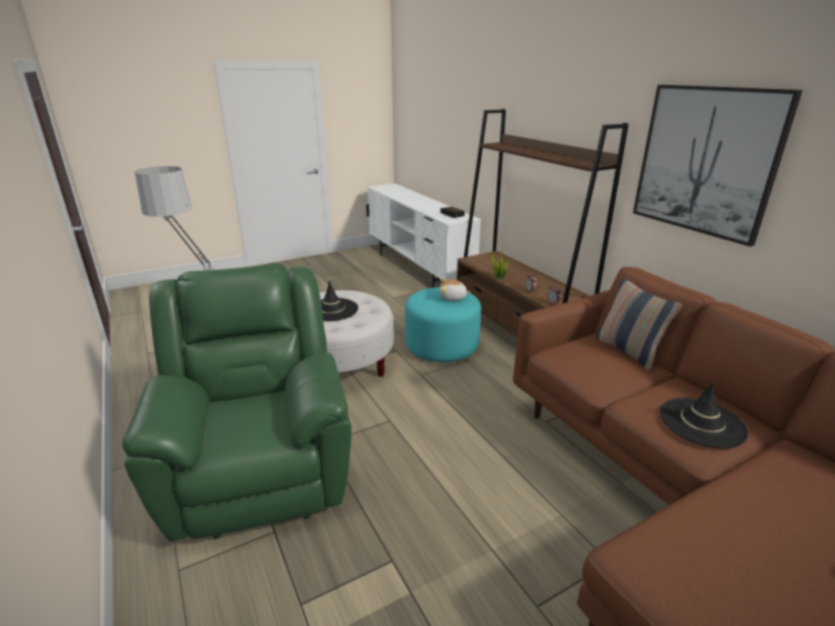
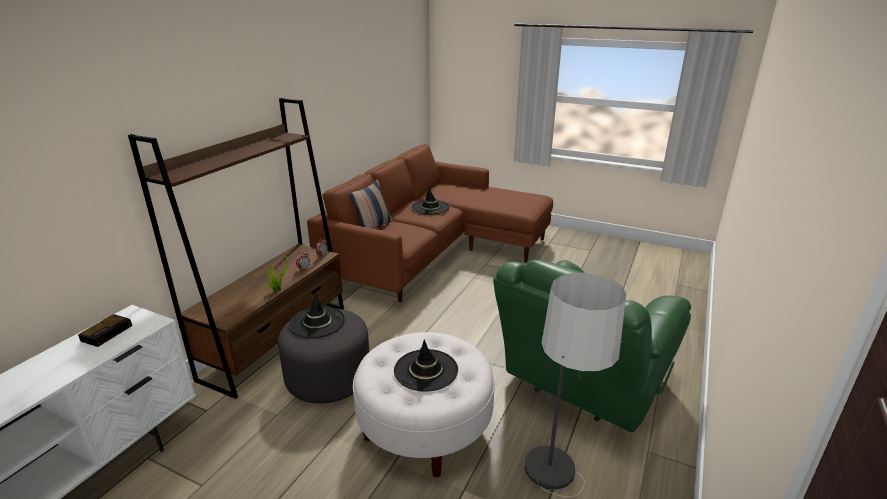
camera: 125 degrees left, 0 degrees up
turquoise ottoman [405,287,481,362] -> grey ottoman [278,309,369,403]
plush toy [439,278,471,301] -> black hat [289,293,345,338]
picture [633,85,803,247] -> none

